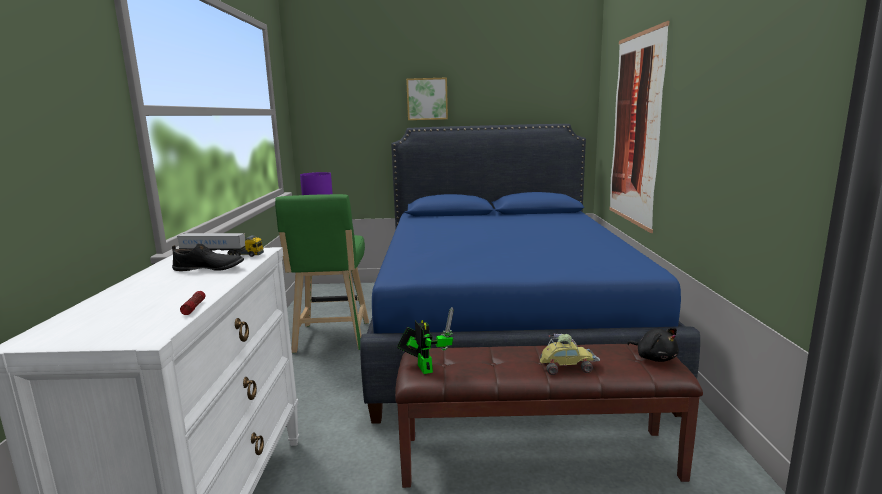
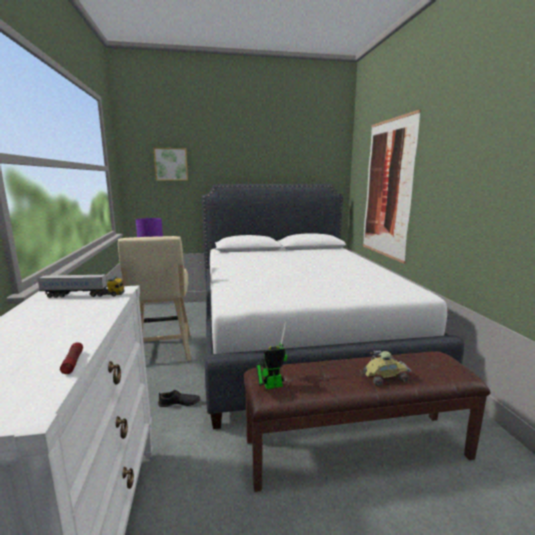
camera: 10 degrees left, 0 degrees up
black shoe [172,244,244,271] -> black shoe moved to [158,390,200,407]
green stool [275,194,369,353] -> beige stool [118,236,191,361]
blue bed [360,124,700,424] -> white bed [201,184,464,429]
toy robot [397,307,454,374] -> toy robot turned 75 degrees counterclockwise [256,321,287,389]
picture [406,78,448,120] -> picture moved to [154,148,188,180]
black plush toy [627,328,679,362] -> none

